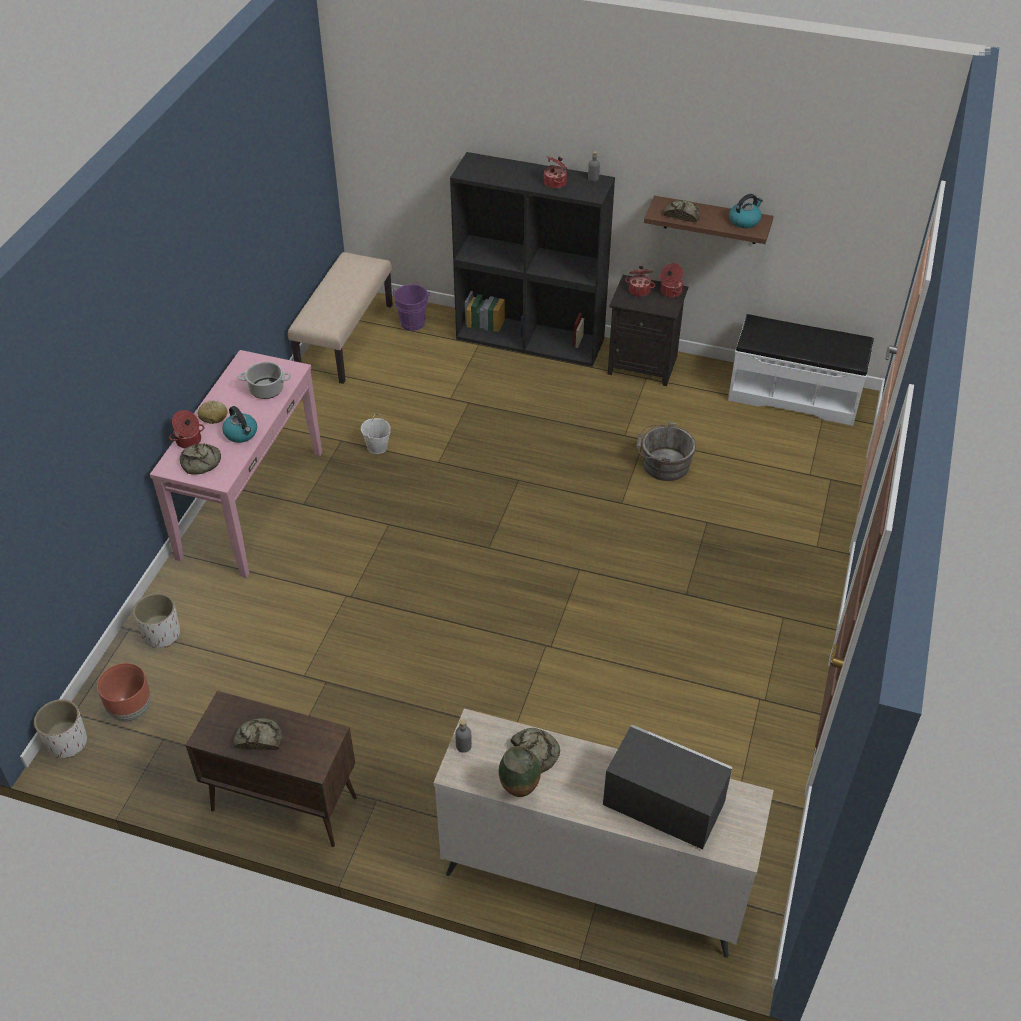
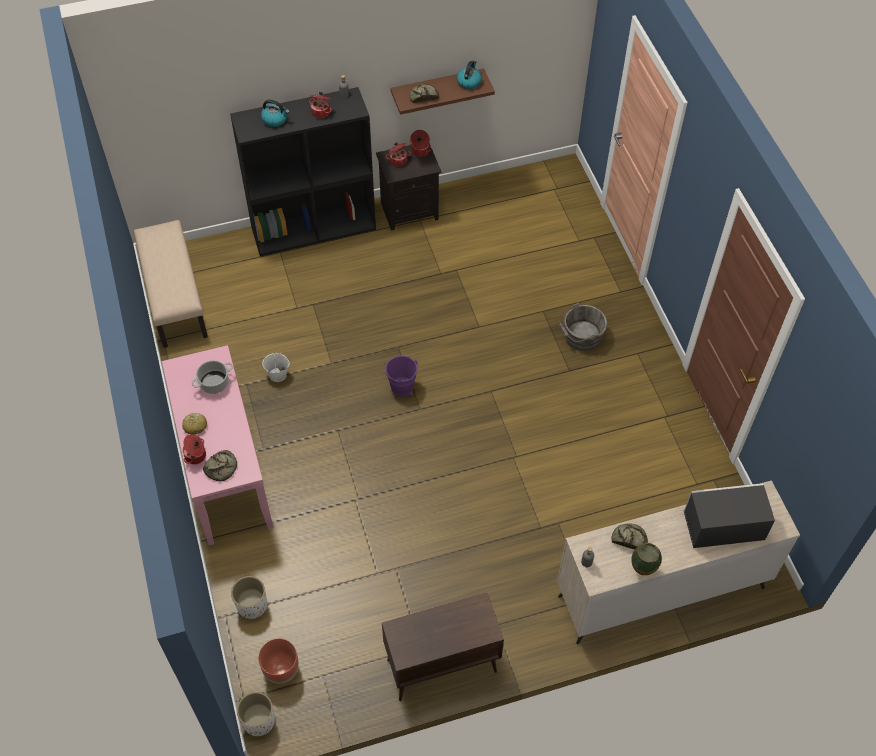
camera: 35 degrees left, 10 degrees up
kettle [222,406,257,443] -> kettle moved to [261,99,290,127]
bread [233,718,283,750] -> none
purple bucket [392,284,430,331] -> purple bucket moved to [383,356,418,397]
grey bucket [636,422,696,481] -> grey bucket moved to [559,303,607,351]
white bench [728,314,874,426] -> none

